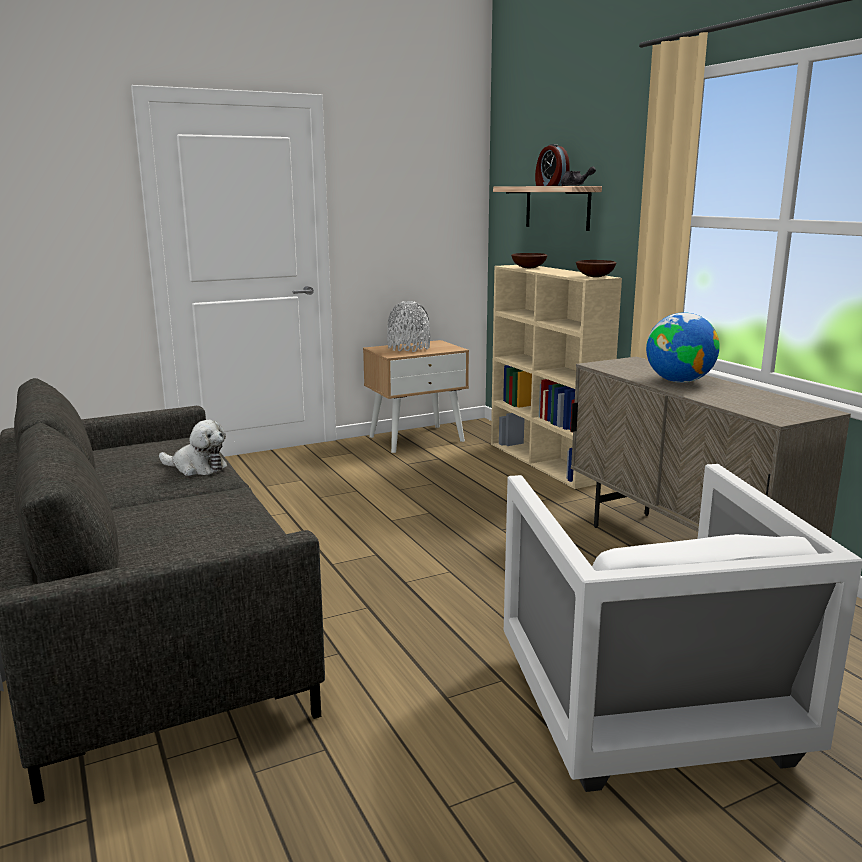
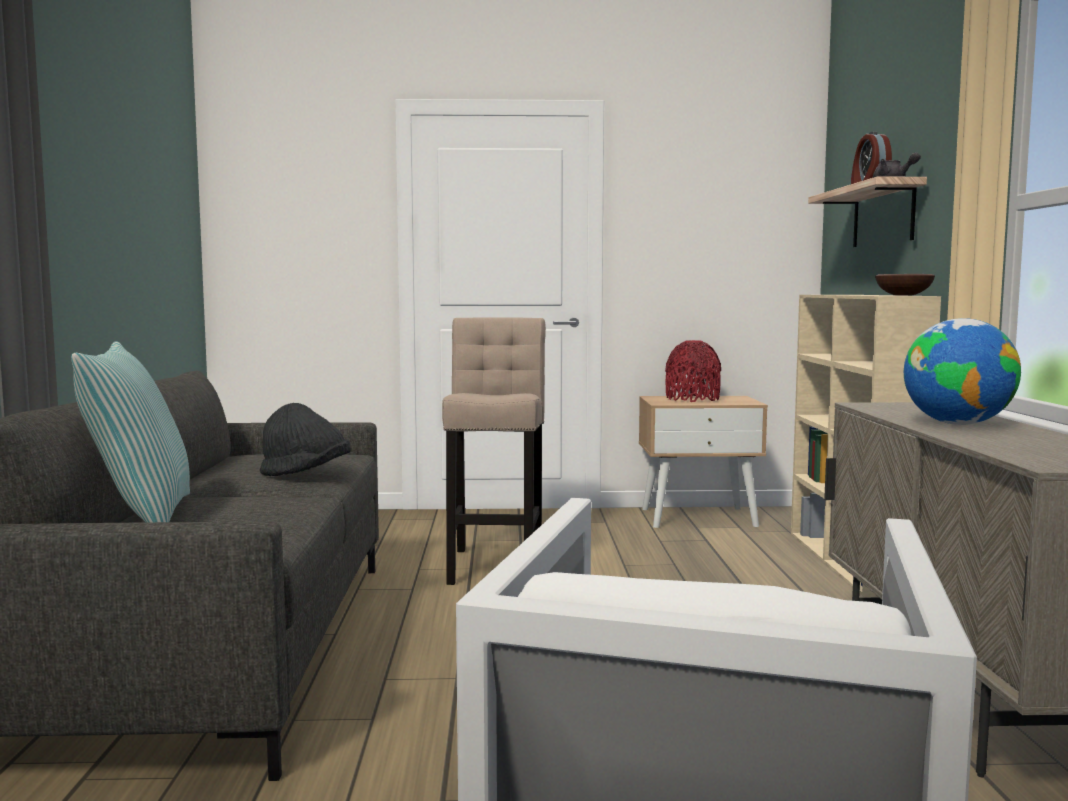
camera: 25 degrees right, 10 degrees down
plush toy [159,420,228,476] -> black hat [260,403,351,476]
grey vase [387,301,430,352] -> red vase [665,340,721,402]
brown bowl [511,253,548,268] -> none
none -> pillow [71,341,190,522]
none -> beige stool [442,317,546,585]

